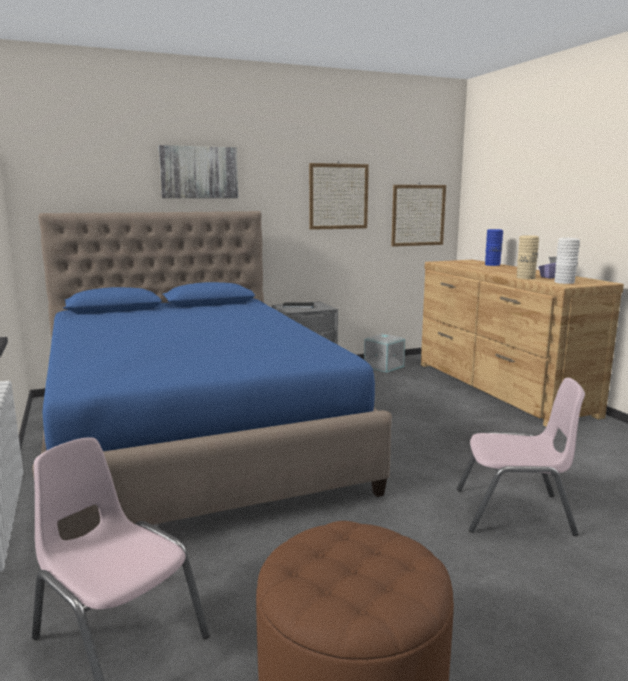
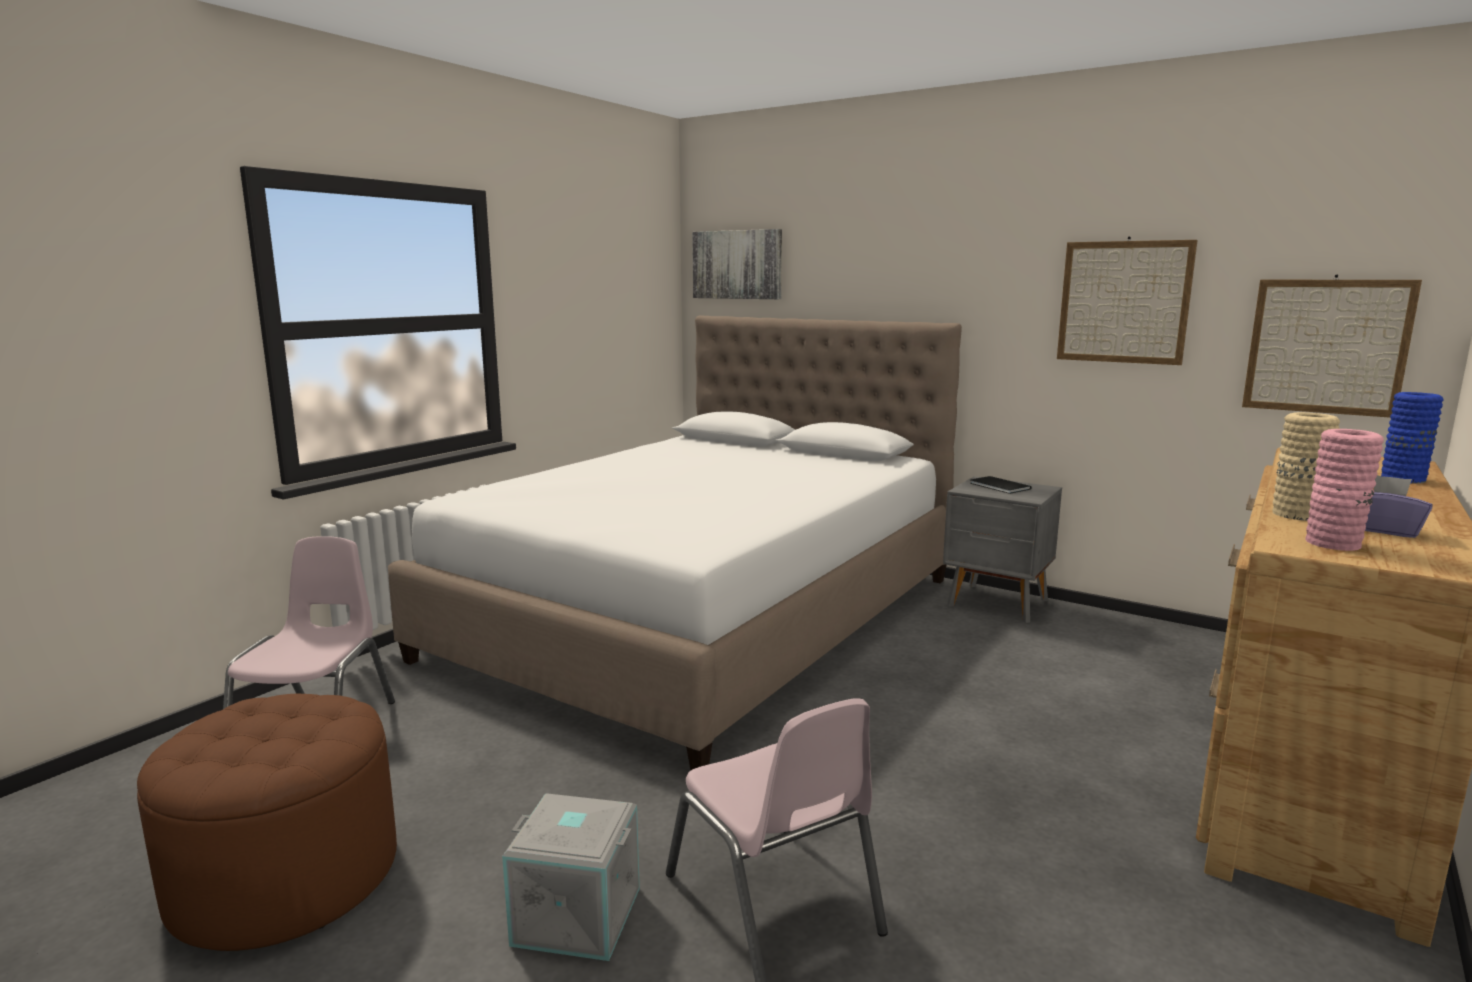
camera: 55 degrees right, 0 degrees up
blue bed [32,211,392,540] -> white bed [388,315,962,770]
picture [158,145,238,198] -> picture moved to [692,229,782,299]
grey storage box [364,333,405,373] -> grey storage box moved to [502,793,640,961]
white vase [555,238,580,284] -> pink vase [1305,429,1384,551]

